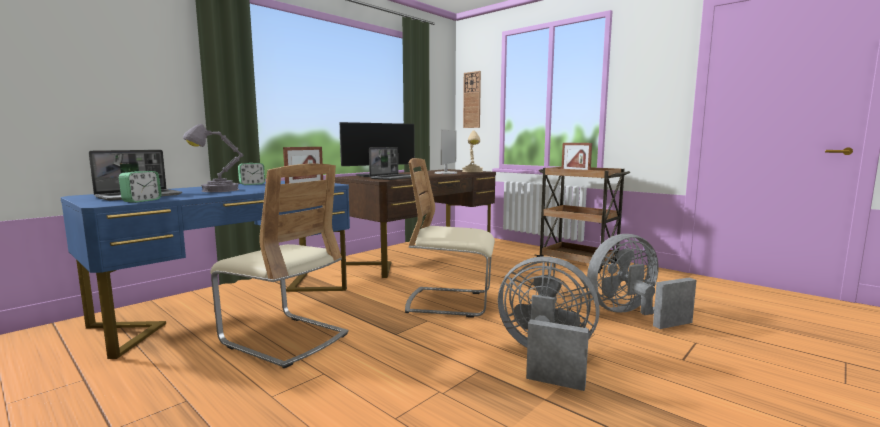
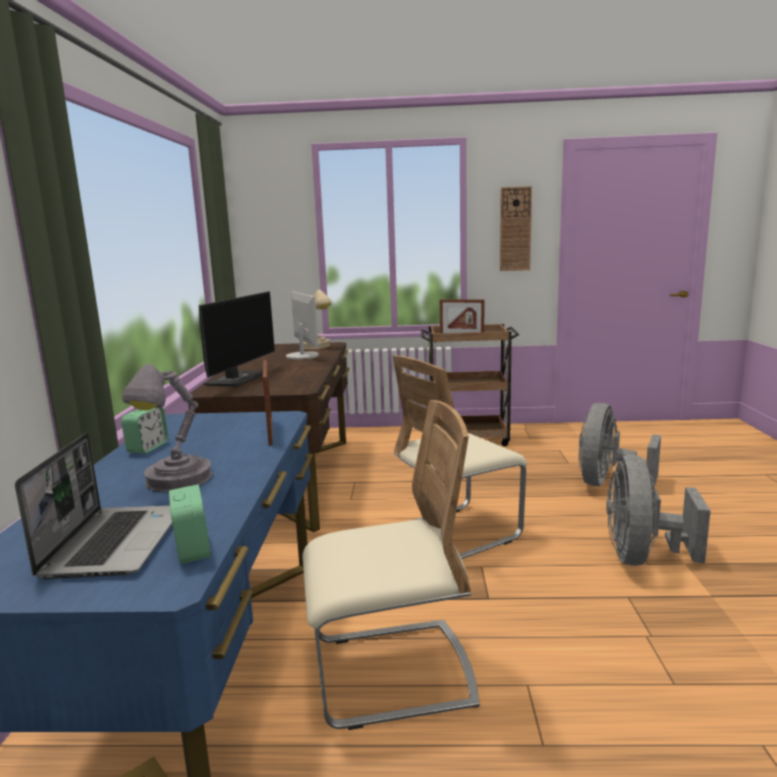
camera: 40 degrees left, 5 degrees up
laptop [369,147,411,180] -> none
wall clock [463,71,481,128] -> wall clock moved to [500,186,532,271]
grey fan [498,256,600,391] -> grey fan turned 60 degrees counterclockwise [606,455,711,566]

